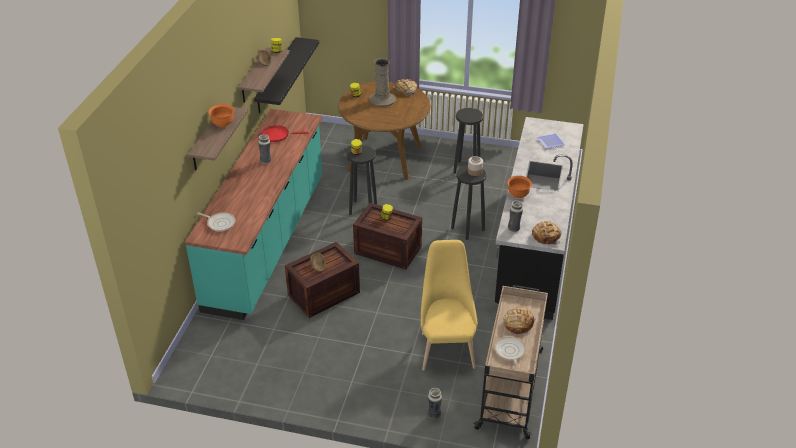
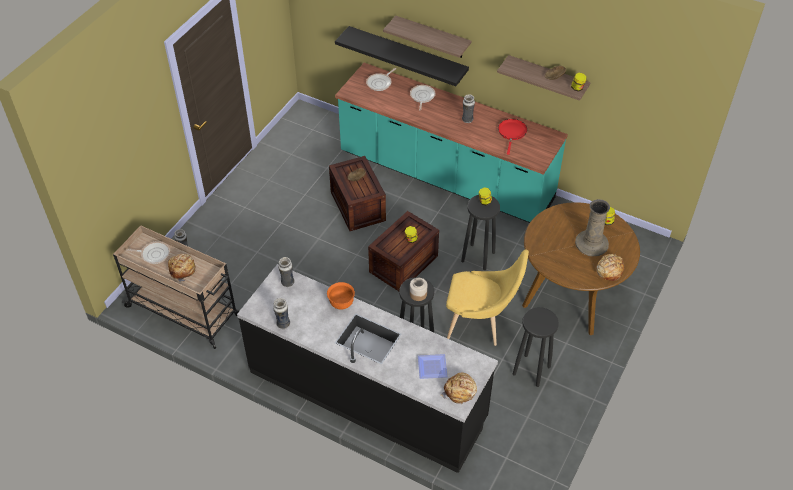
camera: 105 degrees right, 10 degrees up
orange bowl [208,104,234,127] -> none
black shelf [254,37,319,113] -> black shelf moved to [335,26,469,86]
yellow chair [421,240,478,370] -> yellow chair moved to [446,249,529,346]
bread [532,221,561,245] -> bread moved to [441,372,477,405]
none -> vase [273,298,290,329]
none -> frying pan [410,85,436,110]

